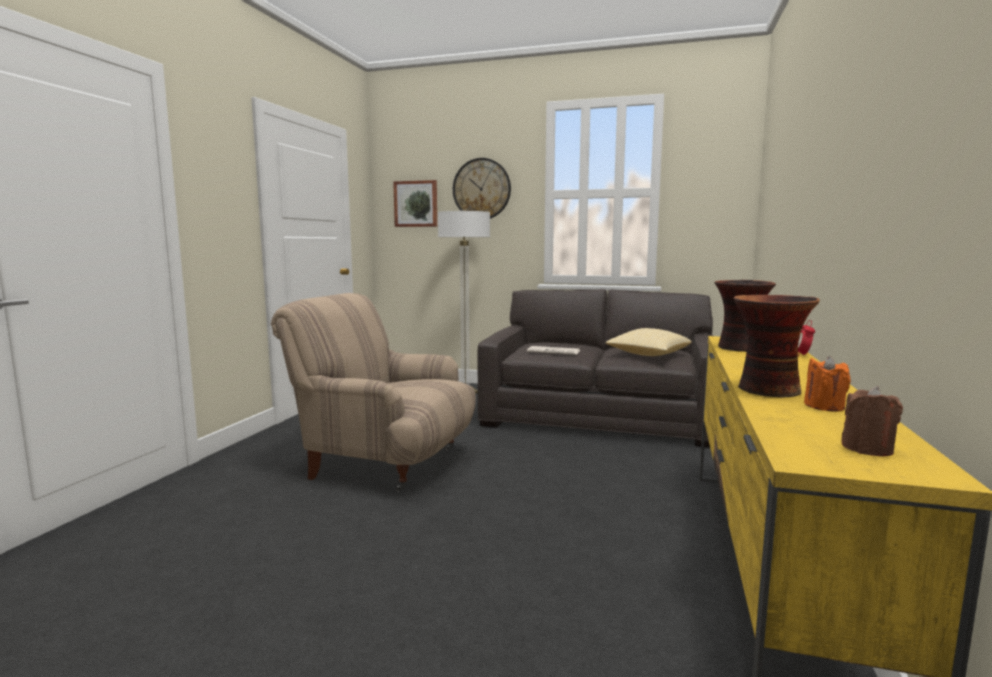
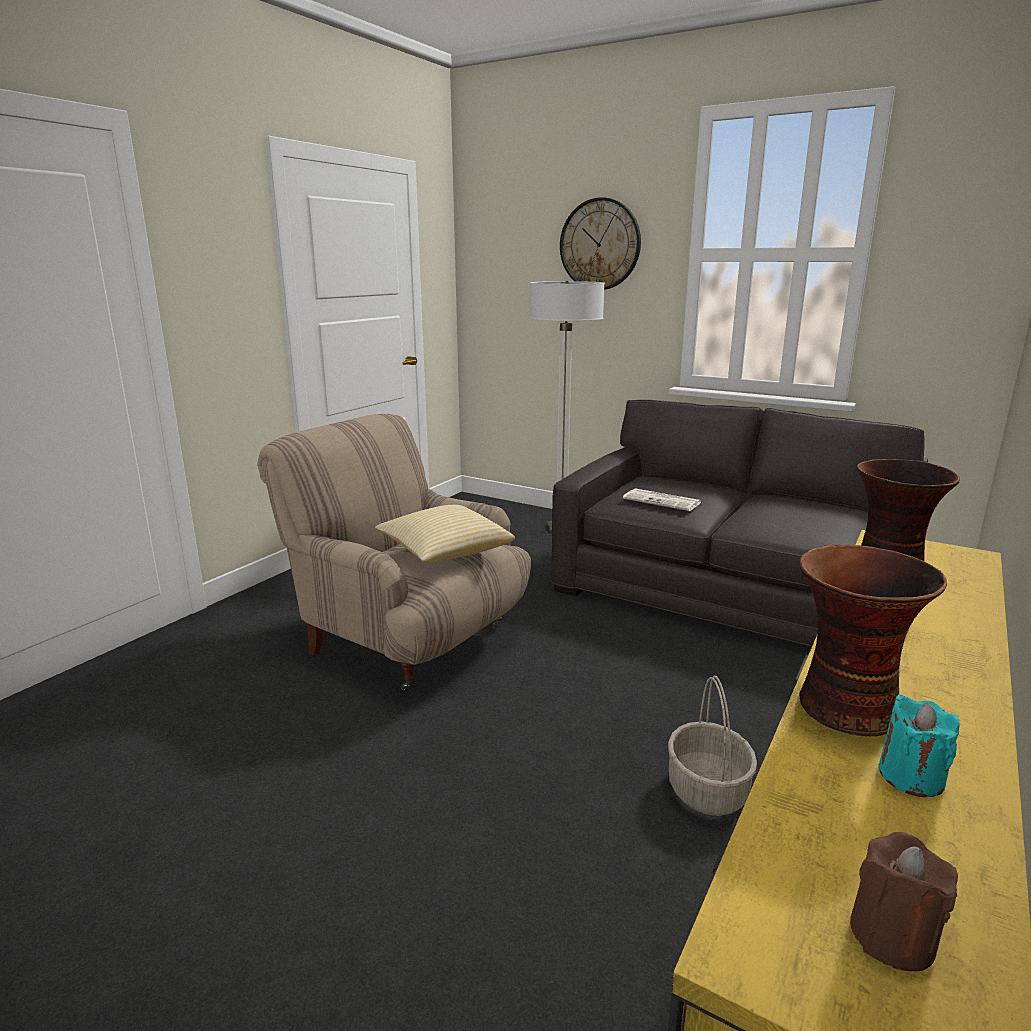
camera: 15 degrees right, 10 degrees up
picture [393,180,437,227] -> none
pillow [606,328,692,356] -> pillow moved to [375,505,515,562]
alarm clock [798,320,815,356] -> none
orange candle [804,356,851,412] -> turquoise candle [879,694,959,797]
none -> basket [668,676,757,816]

